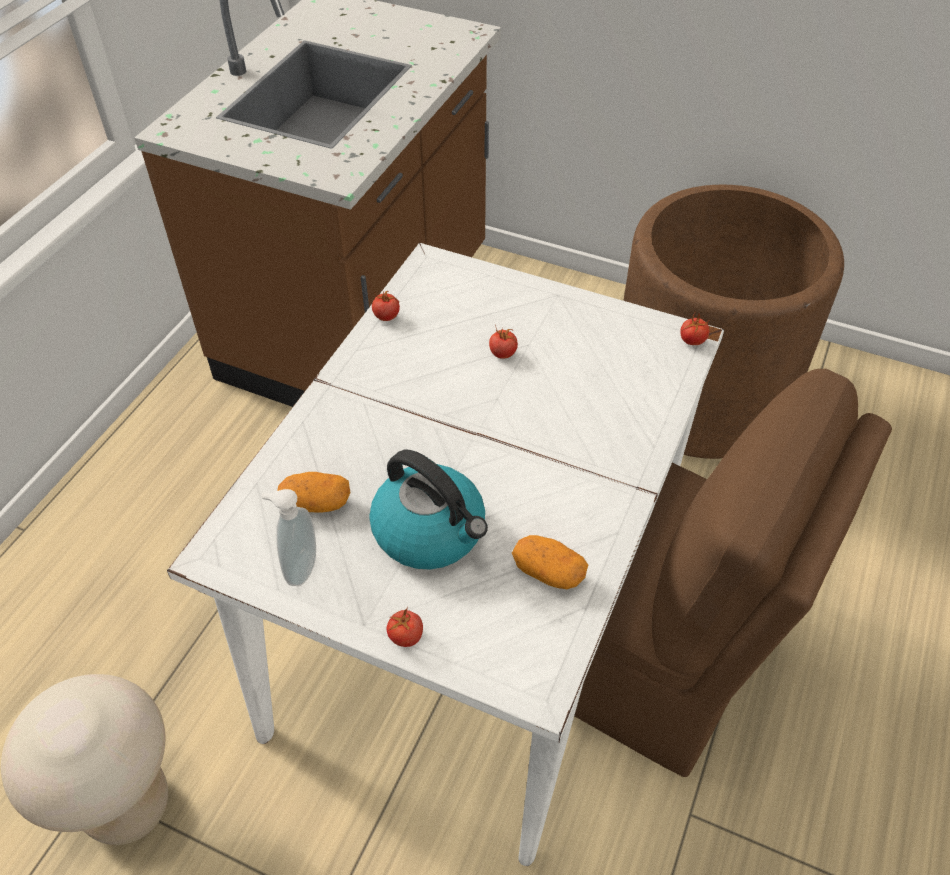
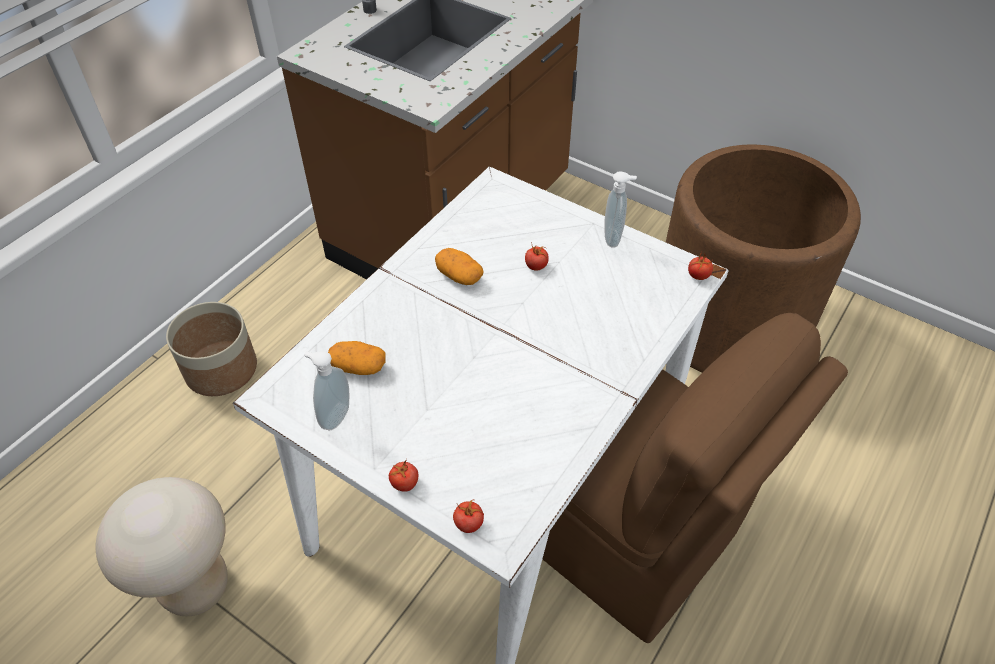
camera: 10 degrees right, 0 degrees up
kettle [369,450,488,569] -> none
tomato [372,291,400,321] -> tomato moved to [453,499,484,533]
potato [512,535,588,589] -> potato moved to [435,248,483,285]
none -> planter [166,302,257,396]
none -> soap dispenser [604,171,637,247]

